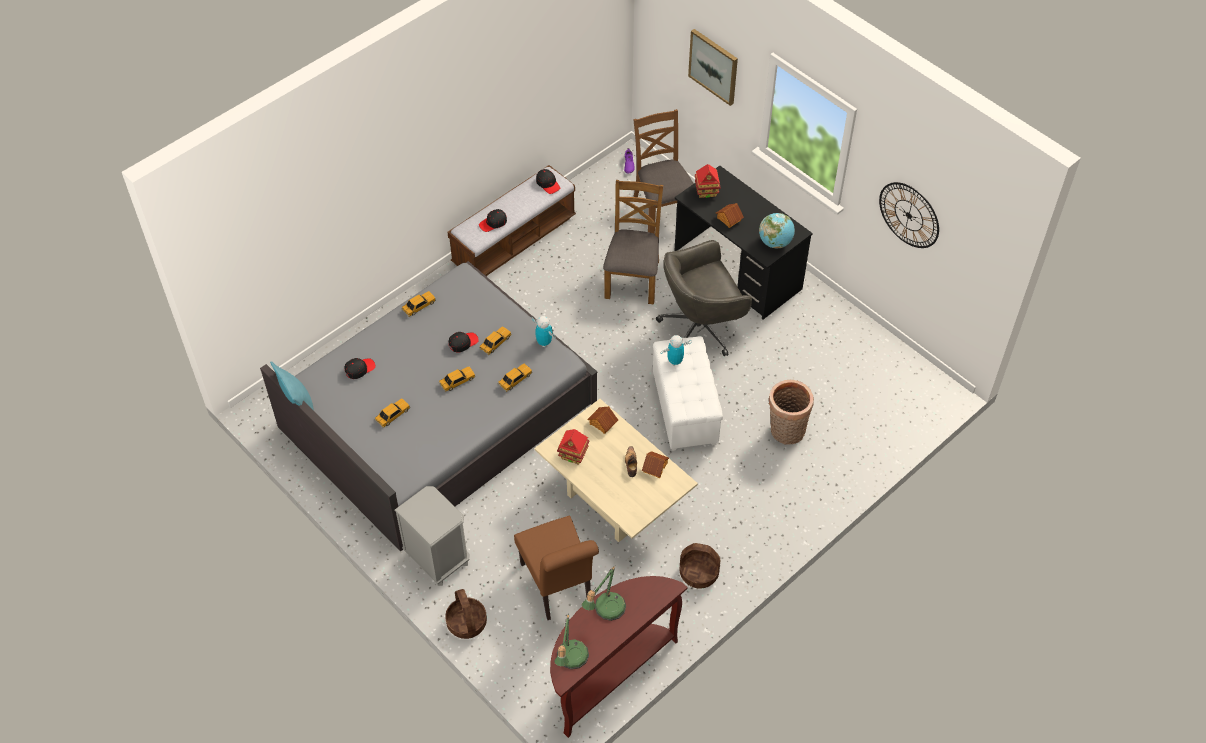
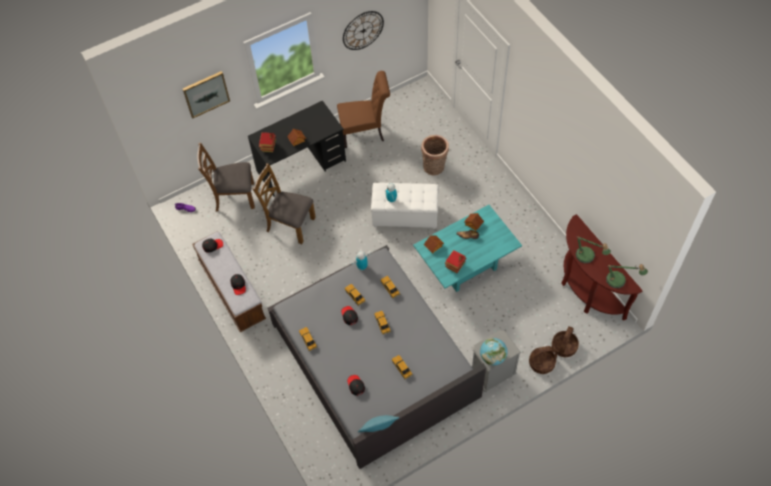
camera: 75 degrees left, 5 degrees up
brown chair [514,516,599,620] -> brown chair moved to [337,71,390,148]
beige coffee table [534,399,698,542] -> turquoise coffee table [413,205,522,292]
grey office chair [656,240,752,356] -> none
basket [679,543,721,589] -> basket moved to [552,326,579,357]
globe [759,213,795,248] -> globe moved to [480,338,508,366]

